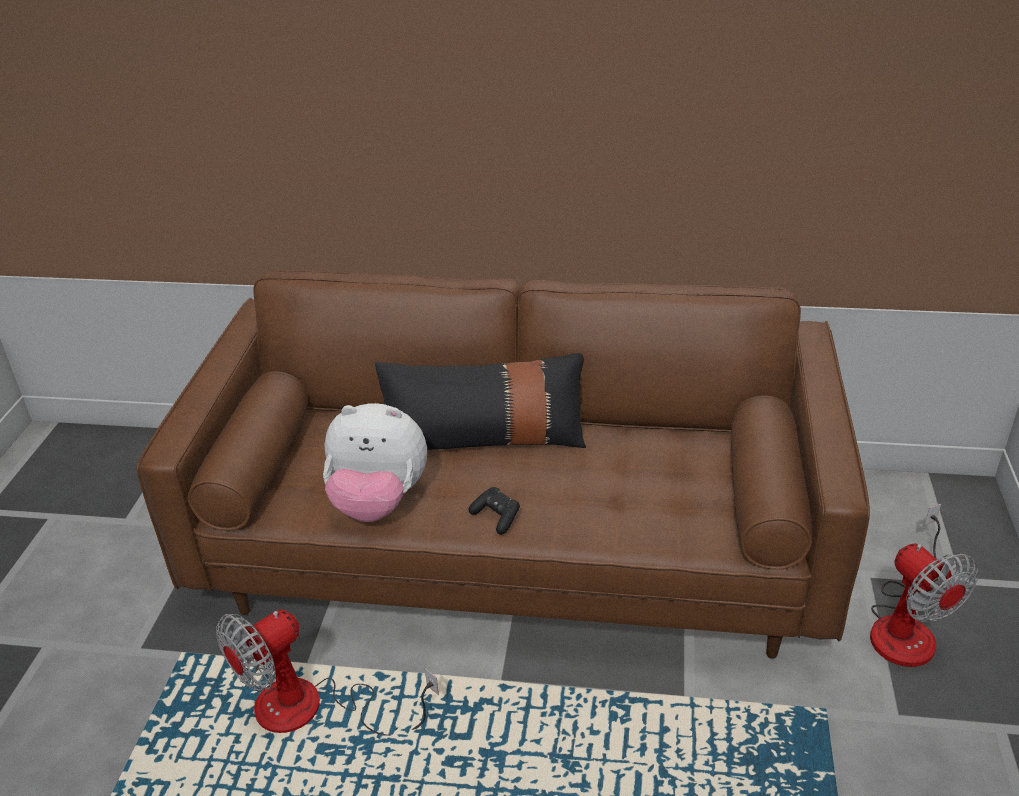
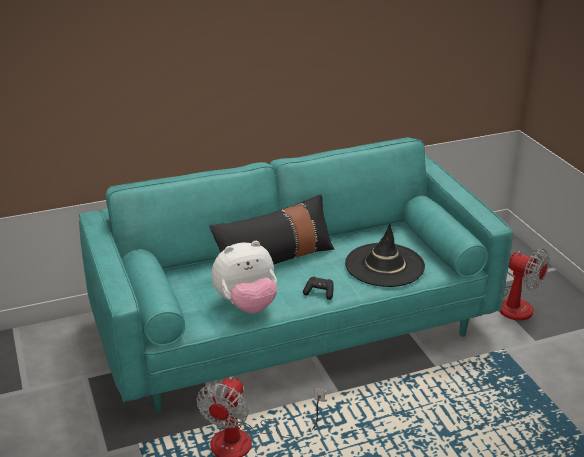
camera: 30 degrees left, 5 degrees down
brown sofa [137,270,870,659] -> turquoise sofa [79,137,513,413]
none -> black hat [345,223,425,287]

